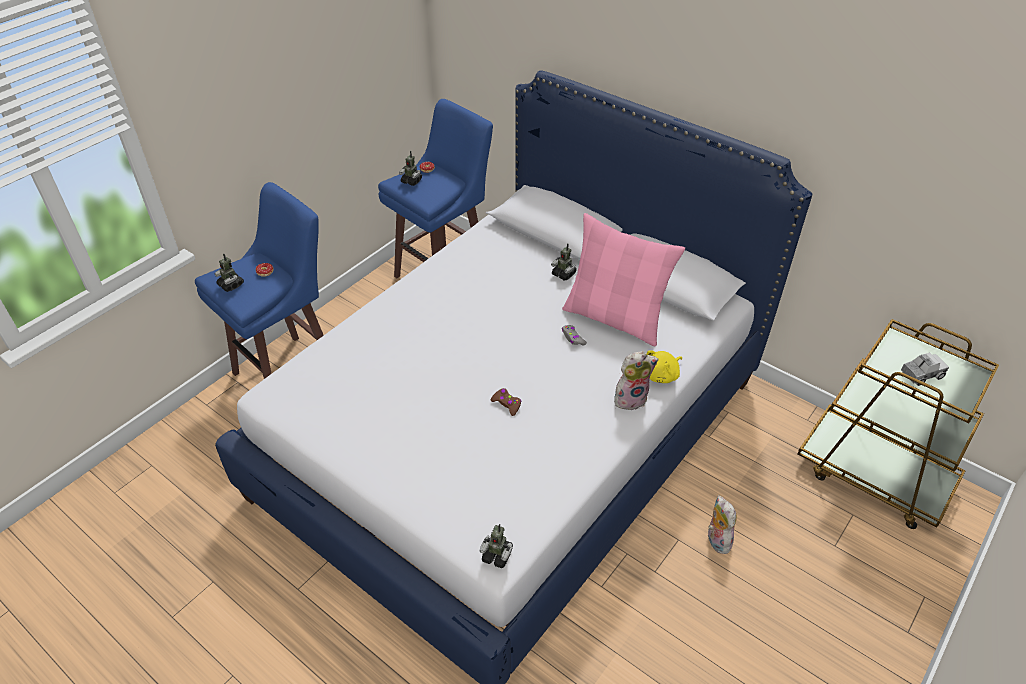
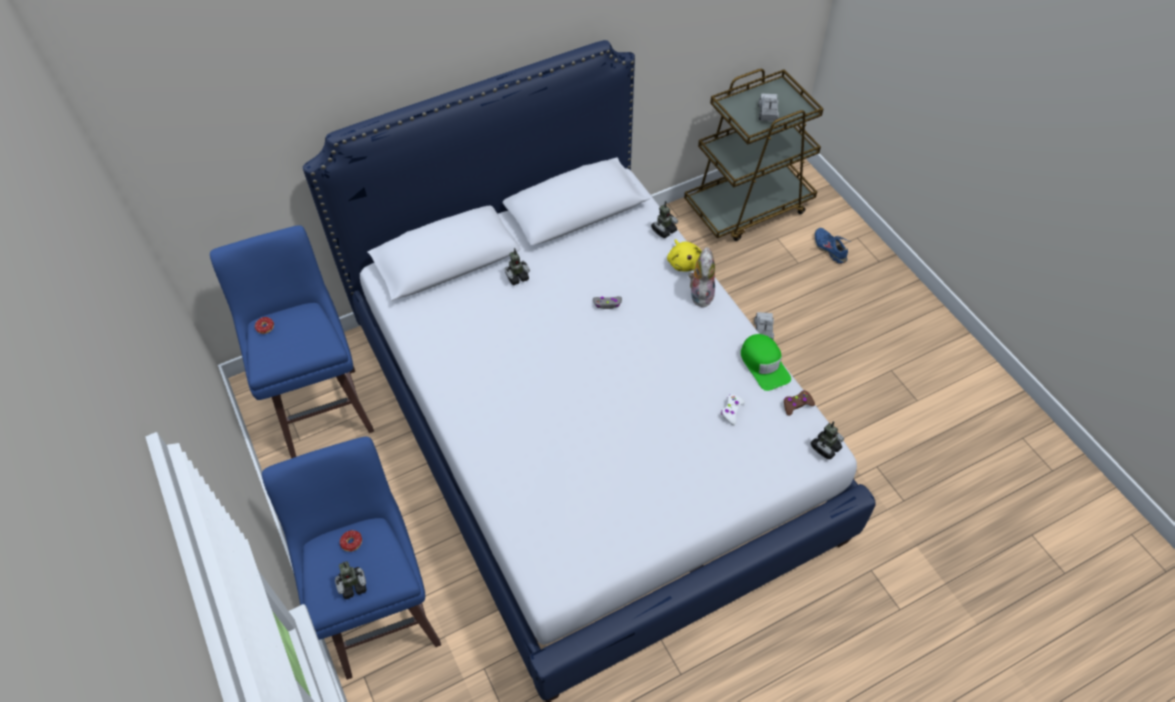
camera: 65 degrees left, 10 degrees up
toy robot [399,151,422,186] -> toy robot moved to [651,201,678,238]
brown game controller [491,388,522,416] -> brown game controller moved to [784,390,815,416]
pink pillow [562,213,685,346] -> none
plush toy [708,495,737,554] -> toy truck [754,312,774,340]
none -> white game controller [721,394,745,425]
none -> green cap [741,334,791,391]
none -> blue shoe [815,228,848,264]

